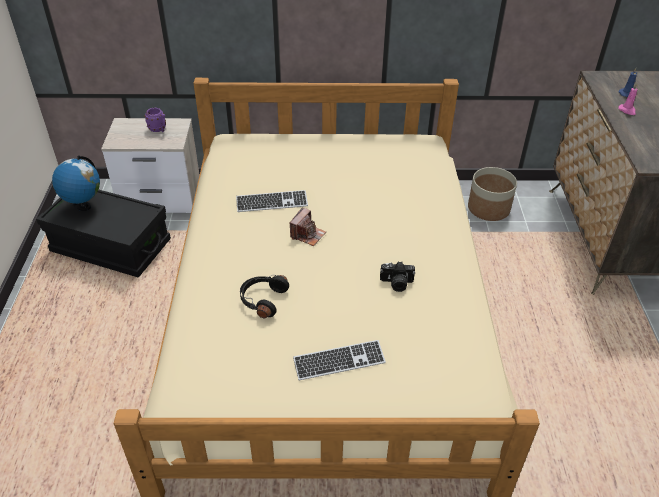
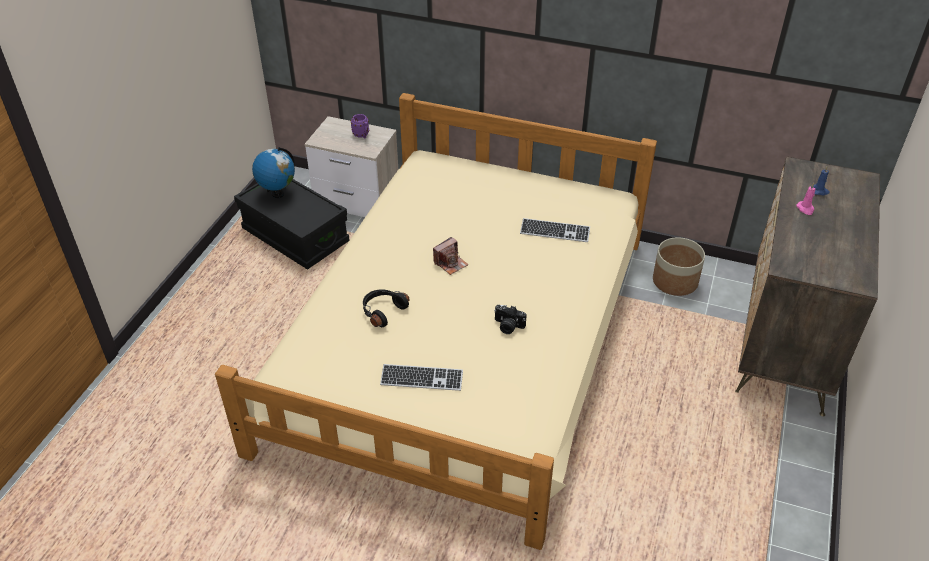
camera: 20 degrees right, 0 degrees up
keyboard [236,190,308,212] -> keyboard moved to [520,218,590,242]

